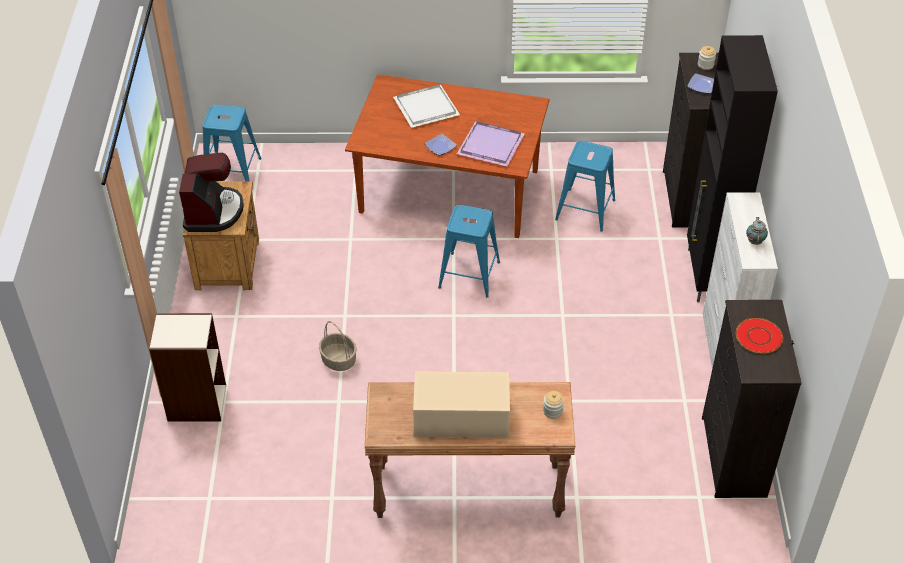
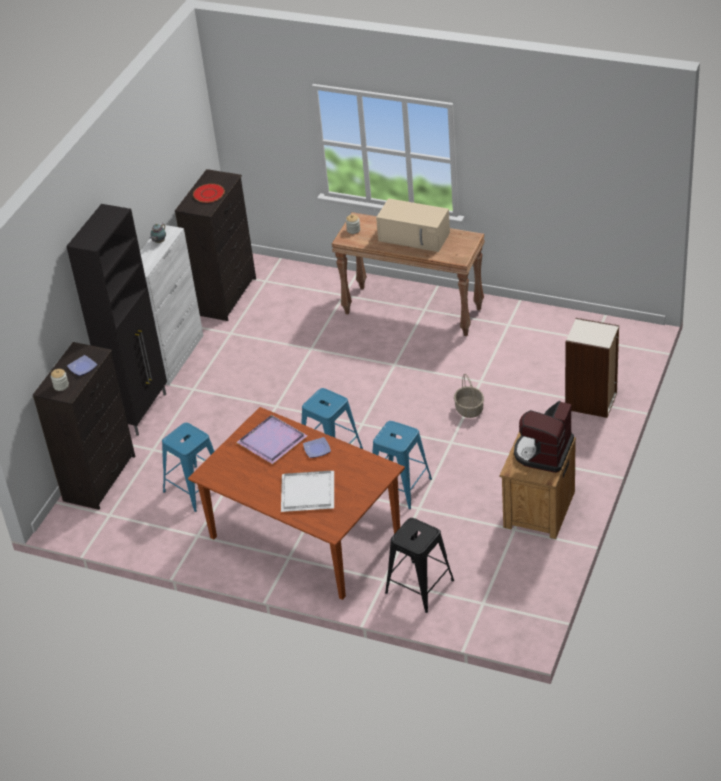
camera: 155 degrees left, 5 degrees down
blue stool [203,105,261,181] -> blue stool moved to [372,421,432,509]
none -> black stool [385,518,454,613]

